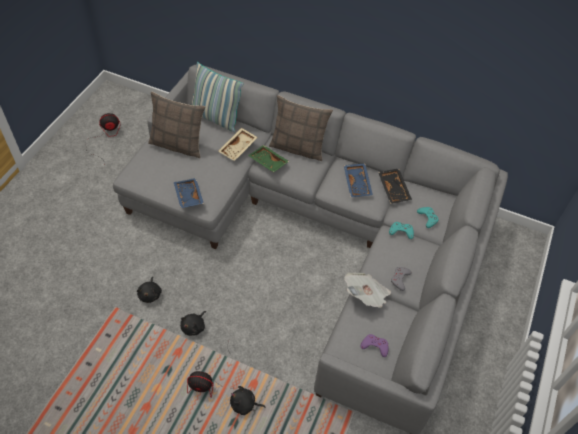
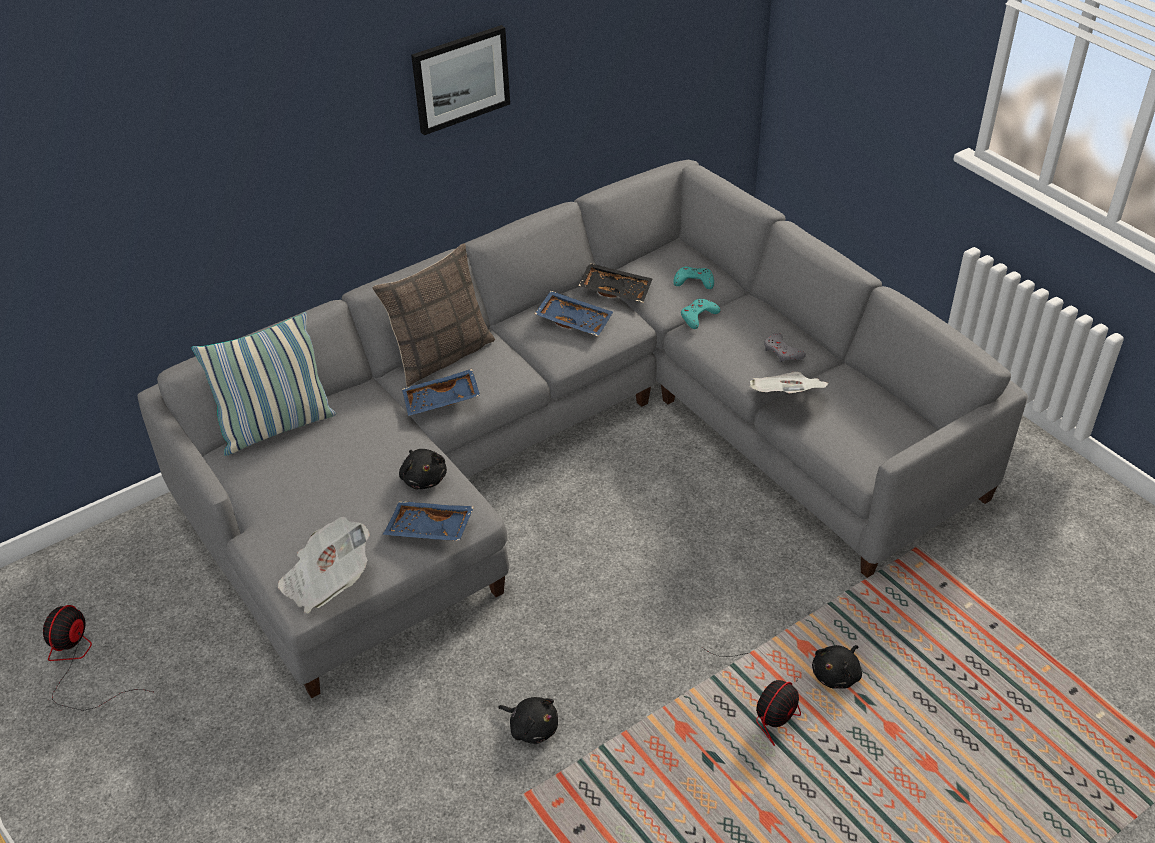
camera: 55 degrees left, 10 degrees down
pillow [148,92,205,158] -> none
black plush toy [180,311,206,336] -> black plush toy moved to [399,449,447,489]
beige tray [218,128,258,161] -> none
green tray [248,145,289,172] -> blue tray [402,369,480,416]
purple game controller [360,334,388,357] -> none
none -> newspaper [278,517,370,614]
none -> picture [411,25,510,135]

